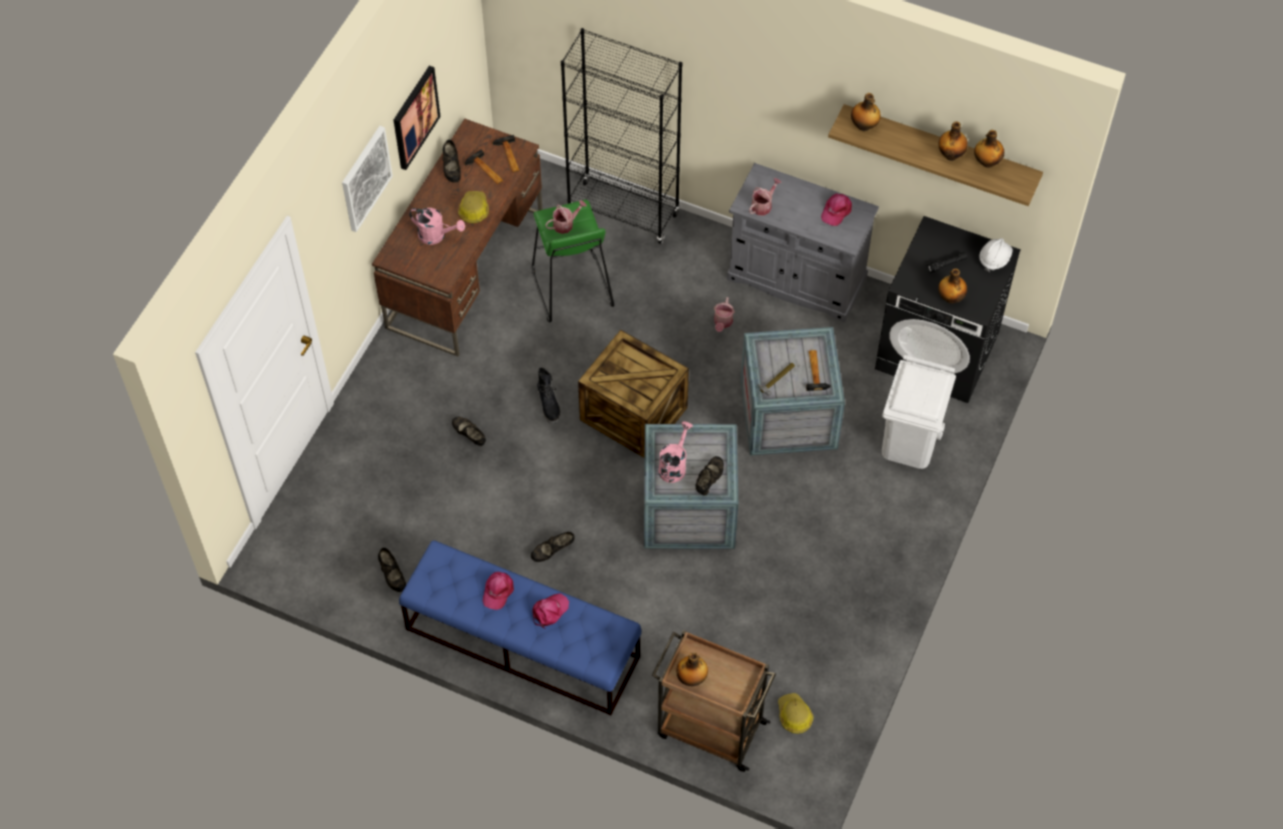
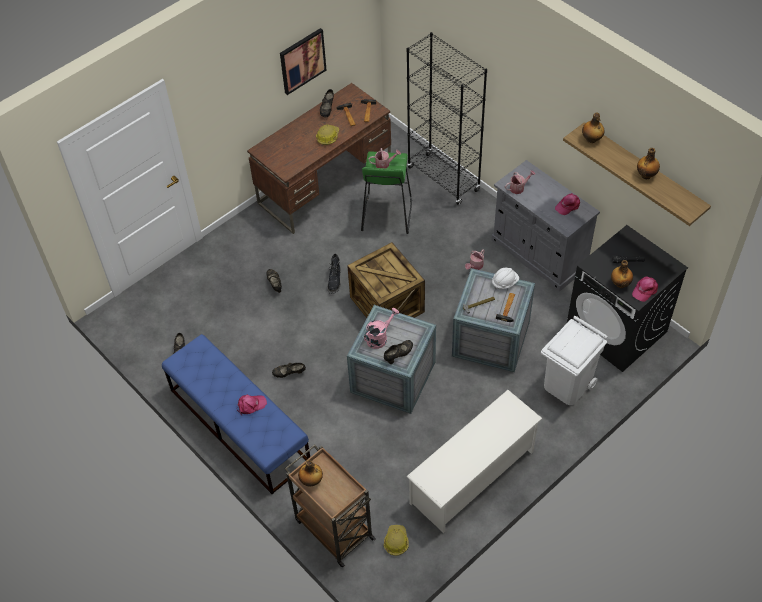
camera: 25 degrees right, 5 degrees down
picture [342,126,393,232] -> none
pink watering can [409,208,465,245] -> none
pink cap [483,572,514,610] -> pink cap moved to [632,276,658,302]
bottle [974,130,1004,168] -> none
white hard hat [979,238,1013,272] -> white hard hat moved to [492,268,519,290]
none -> white shoe rack [406,390,543,533]

